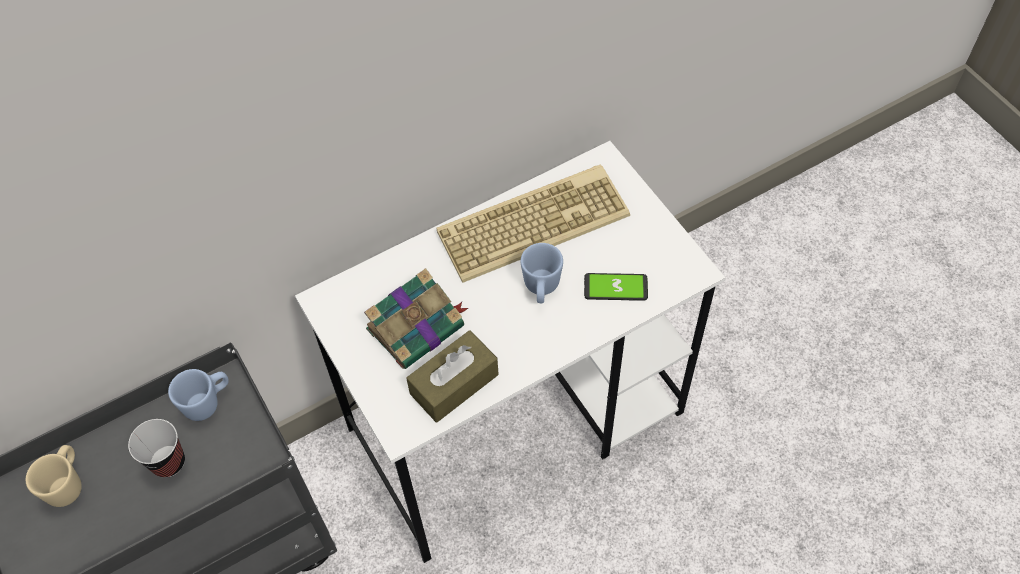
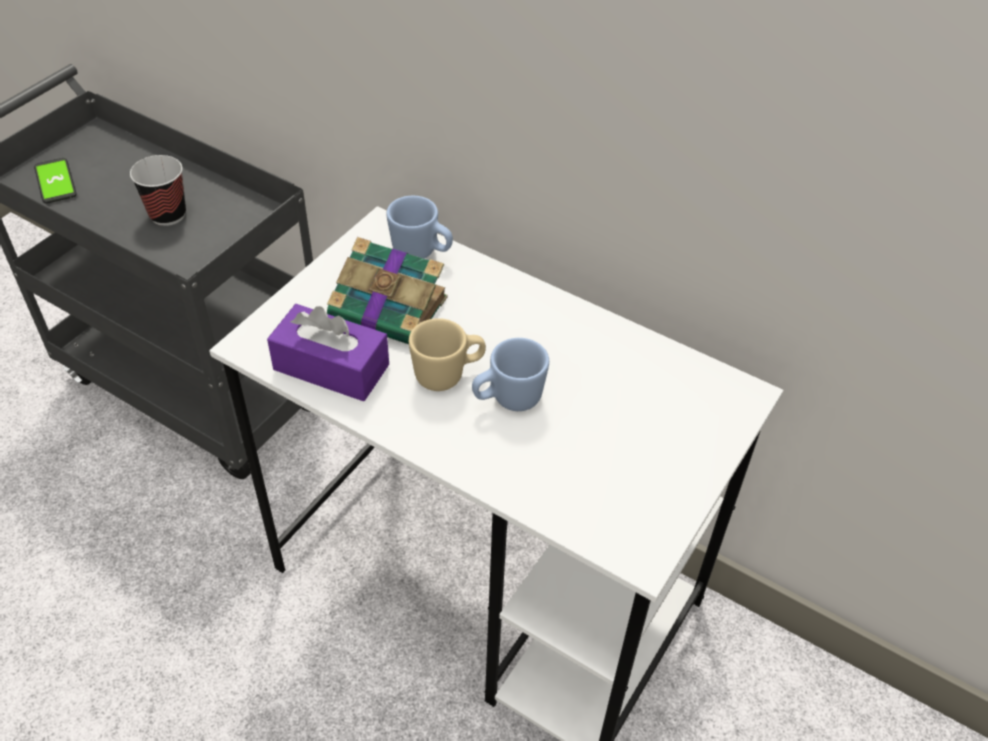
camera: 60 degrees right, 10 degrees down
beige mug [26,445,82,507] -> beige mug moved to [409,318,486,391]
blue mug [168,369,229,421] -> blue mug moved to [386,196,453,259]
brown tissue box [406,330,499,423] -> purple tissue box [267,304,389,401]
keyboard [437,164,630,283] -> none
phone [584,273,648,301] -> phone moved to [34,158,77,204]

